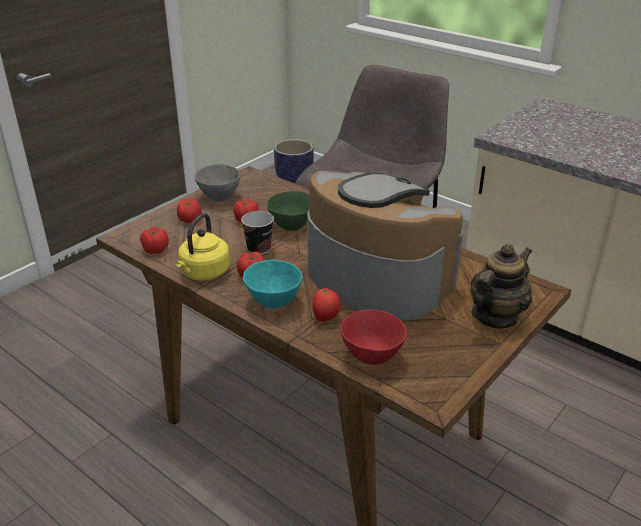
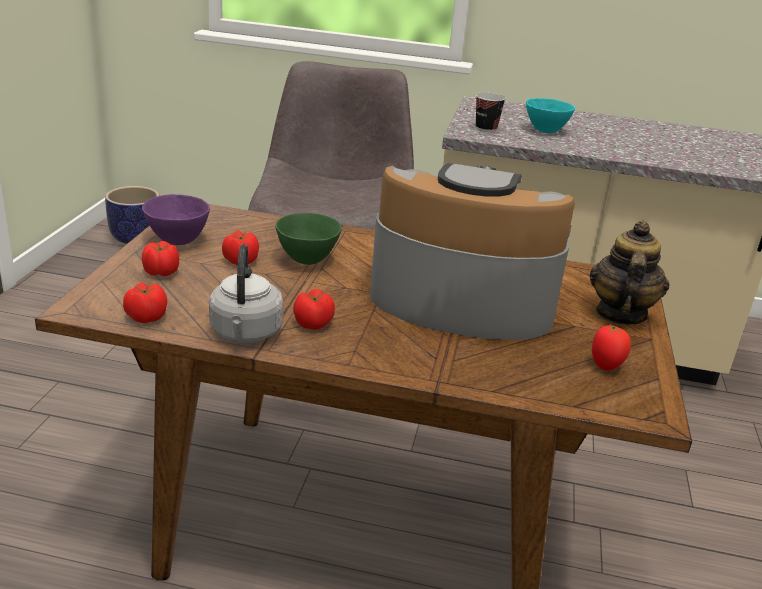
camera: 30 degrees left, 5 degrees down
yellow kettle [175,213,230,281] -> grey kettle [209,244,284,343]
grey bowl [194,164,240,201] -> purple bowl [142,194,210,245]
cup [241,211,274,255] -> cup moved to [476,92,506,132]
turquoise bowl [243,260,302,309] -> turquoise bowl moved to [526,98,575,133]
tomato [312,287,341,322] -> tomato moved to [592,324,631,371]
red bowl [340,310,407,365] -> none

